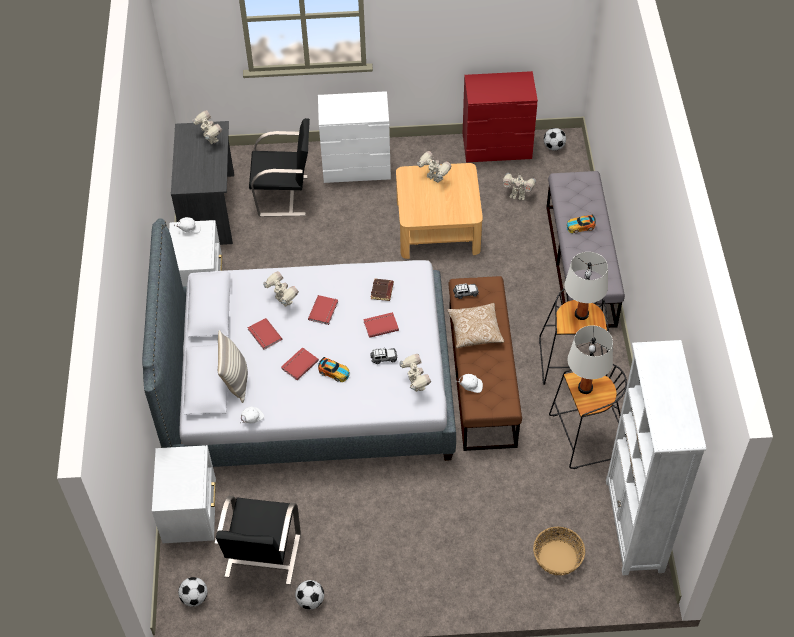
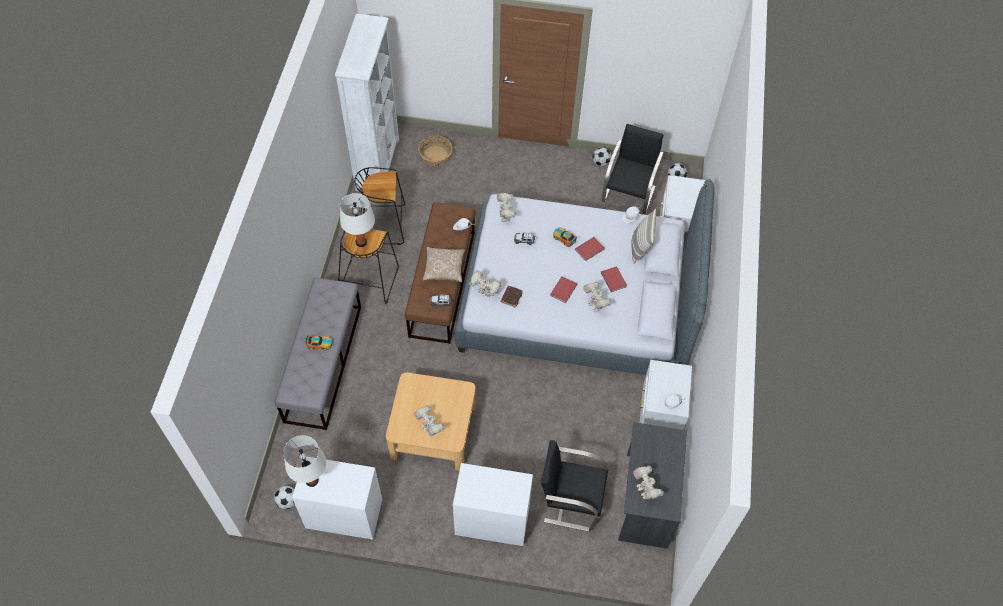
camera: 170 degrees left, 5 degrees up
red book [363,312,399,338] -> none
red dresser [463,71,538,162] -> white dresser [292,456,382,540]
toy robot [503,173,536,200] -> toy robot moved to [469,270,501,297]
white table lamp [567,325,613,394] -> white table lamp moved to [283,435,326,487]

